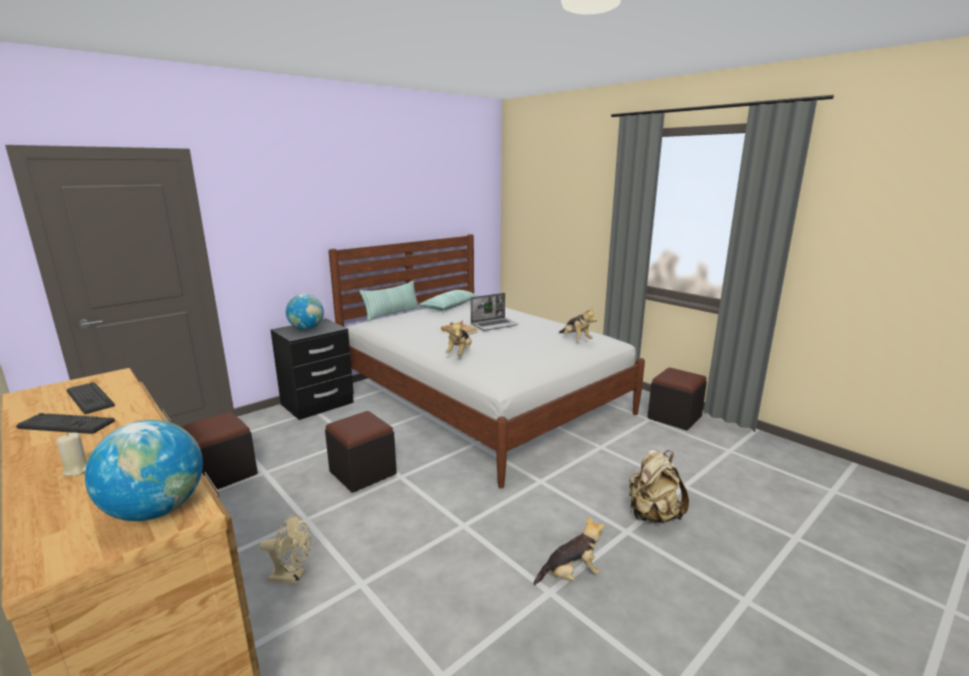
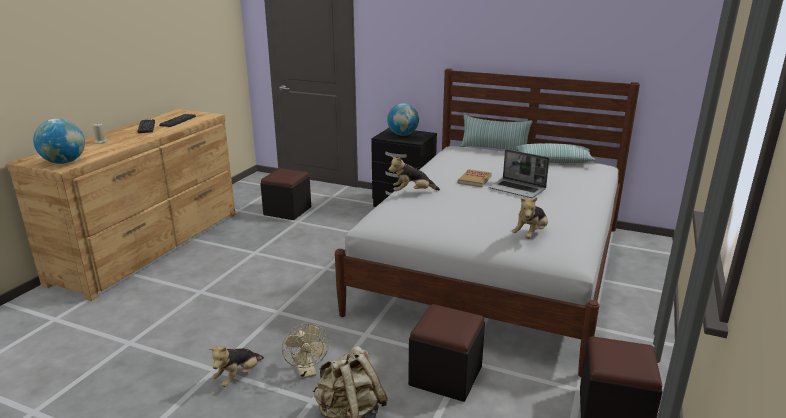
camera: 65 degrees right, 5 degrees up
beige fan [259,514,311,584] -> beige fan moved to [282,323,329,379]
black ottoman [325,411,397,493] -> black ottoman moved to [408,304,485,402]
plush toy [534,516,604,585] -> plush toy turned 75 degrees clockwise [209,347,264,387]

